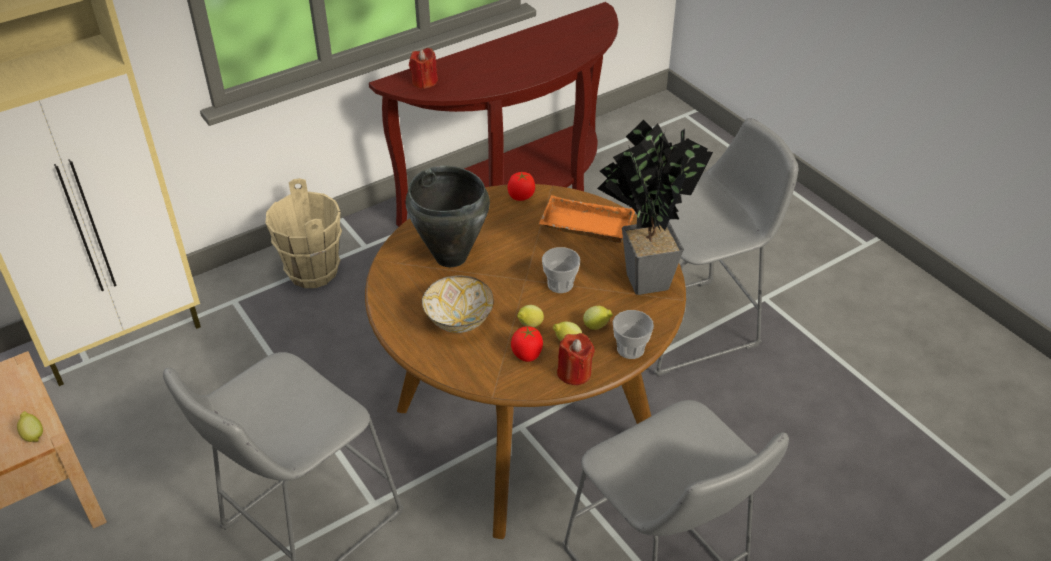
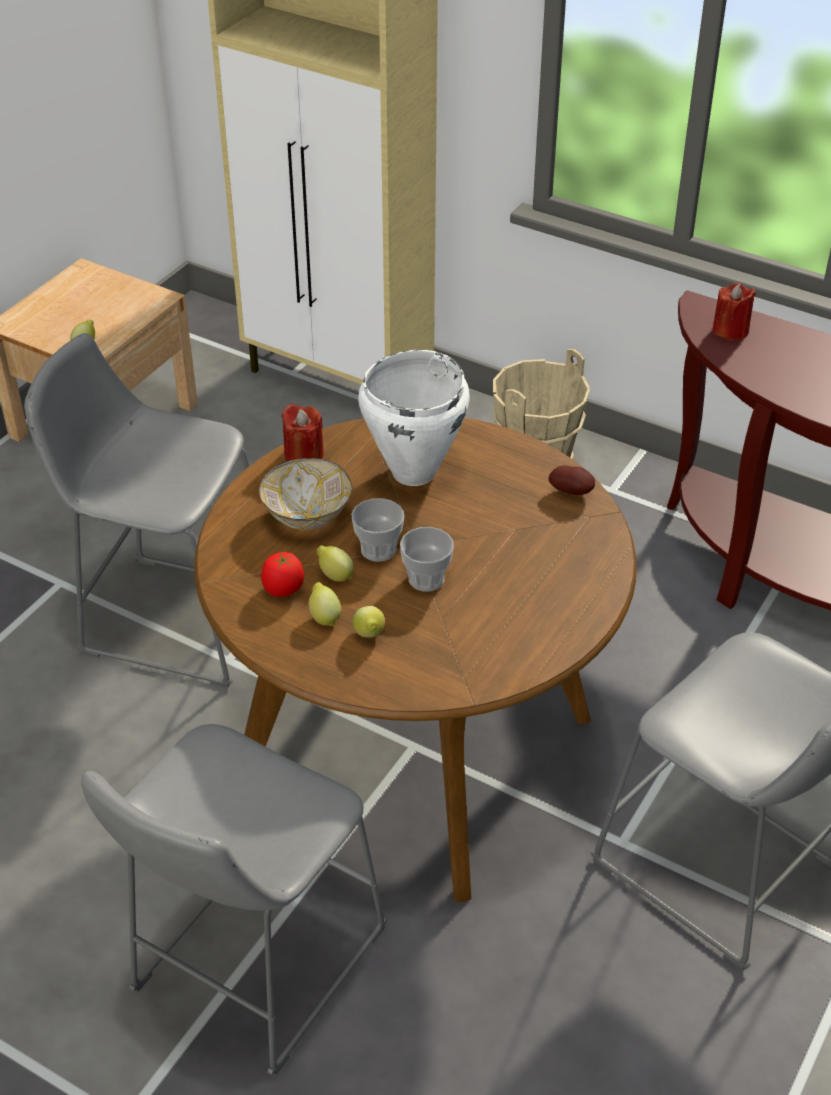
camera: 65 degrees right, 0 degrees up
black cooking pot [406,166,490,267] -> white cooking pot [358,350,470,486]
tomato [508,172,535,201] -> potato [549,465,595,495]
orange tray [539,195,635,243] -> none
red candle [557,333,595,385] -> red candle moved to [281,404,324,461]
potted plant [597,120,713,295] -> none
cup [613,310,654,359] -> cup moved to [351,498,404,562]

